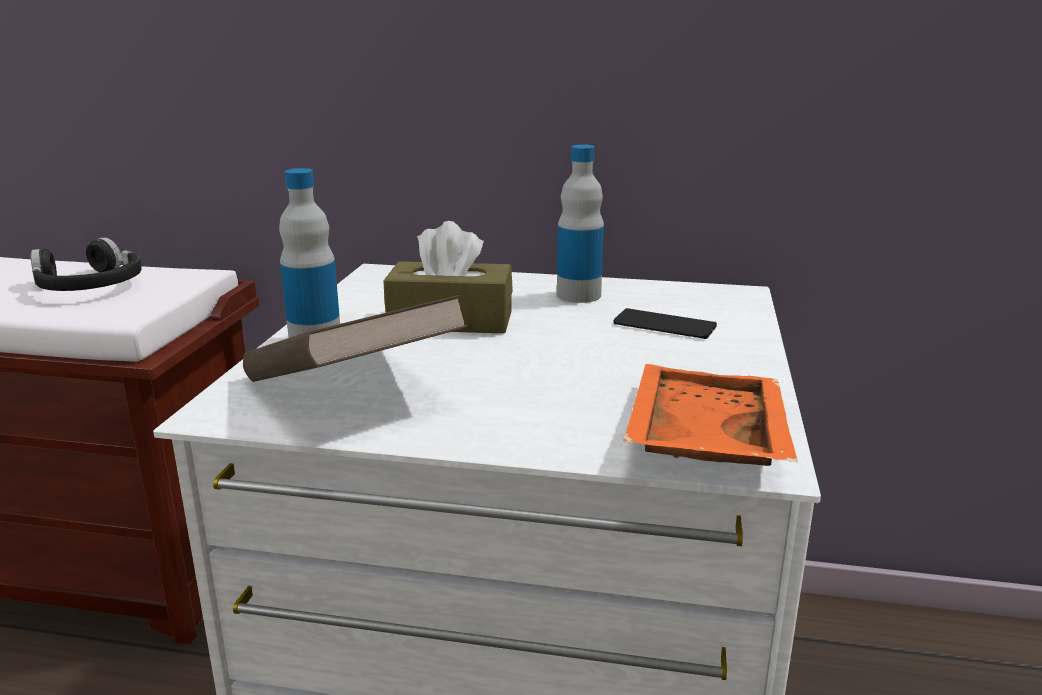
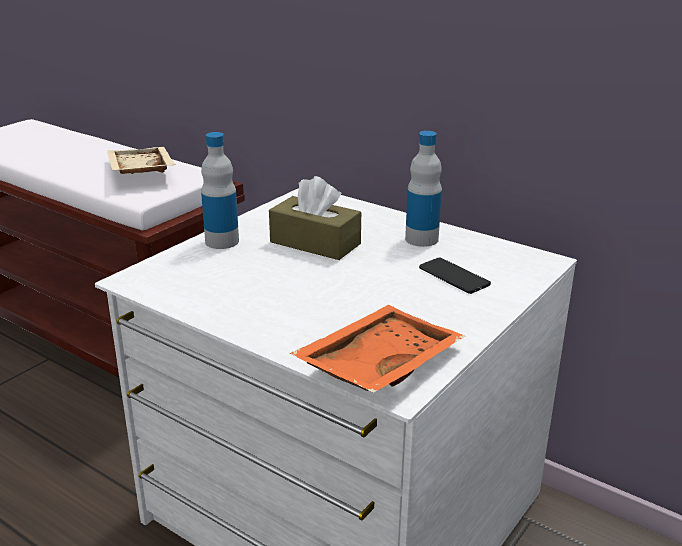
camera: 25 degrees right, 5 degrees up
black headphones [31,237,142,291] -> beige tray [107,147,175,174]
brown book [243,295,469,382] -> none

